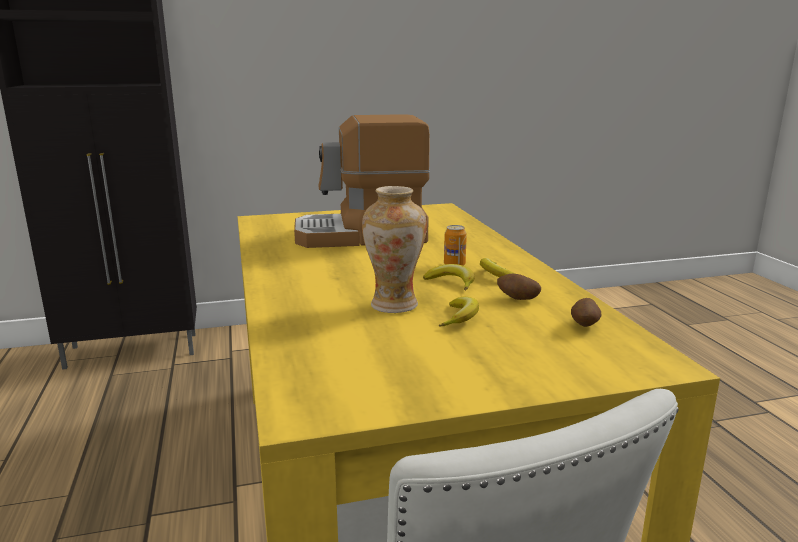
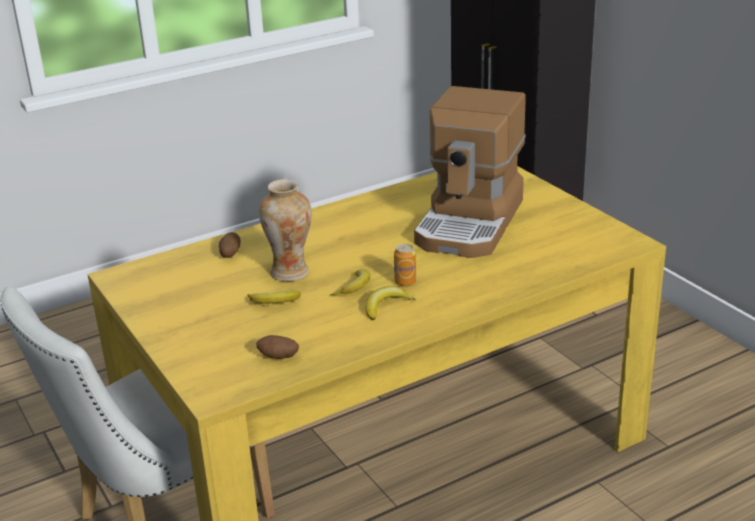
camera: 75 degrees right, 10 degrees up
coffee machine [294,114,430,248] -> coffee machine turned 135 degrees counterclockwise [414,86,526,258]
potato [497,274,541,300] -> potato moved to [219,232,240,258]

